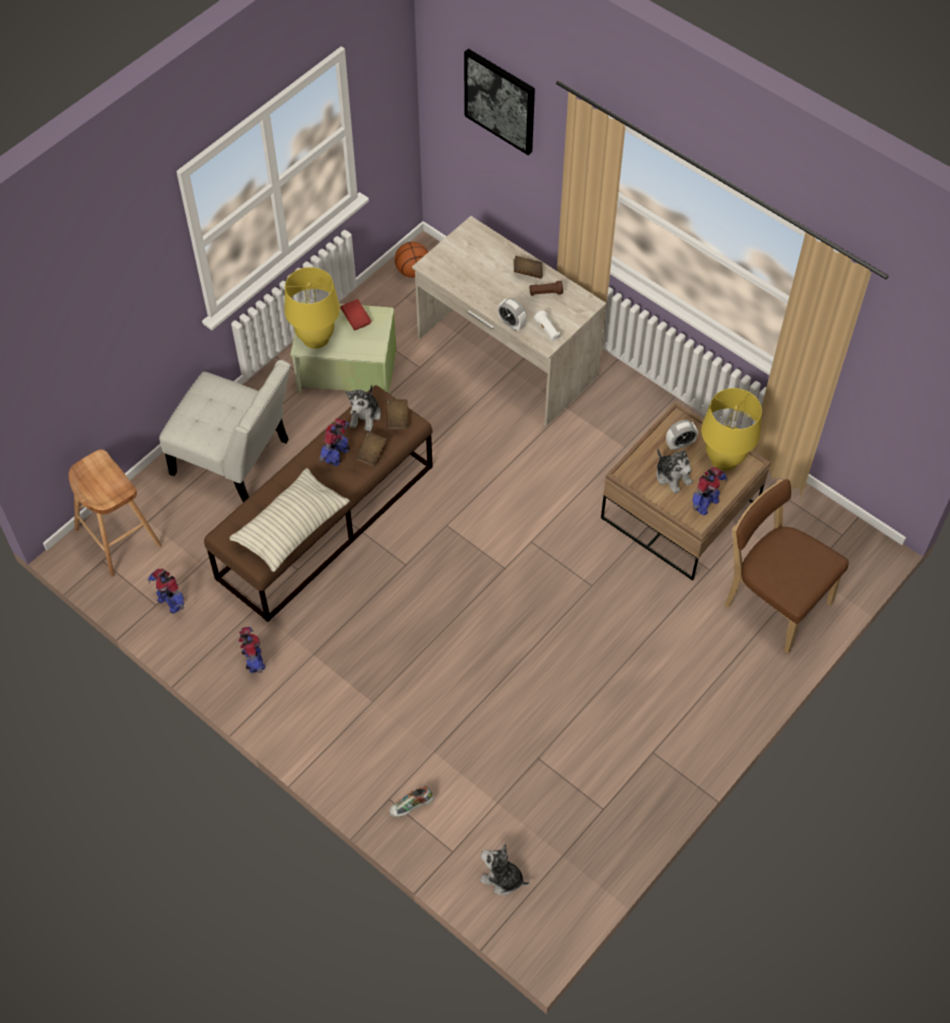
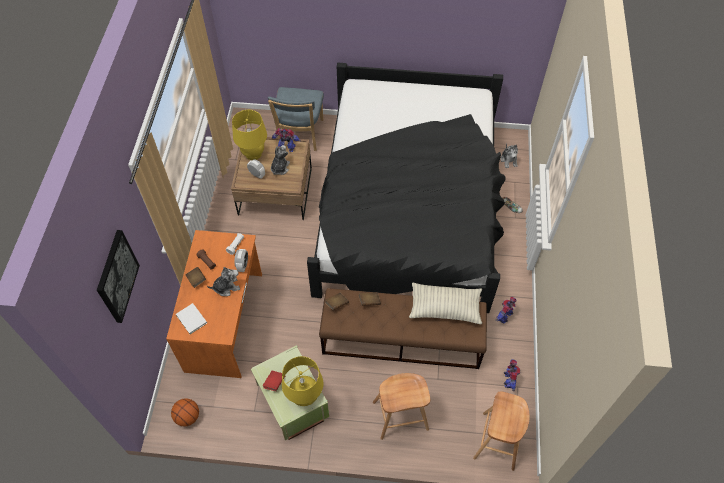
camera: 125 degrees left, 0 degrees up
white chair [159,360,291,502] -> brown stool [373,373,430,440]
toy robot [319,418,350,466] -> none
plush toy [346,384,381,431] -> plush toy moved to [207,267,240,296]
beige desk [412,216,607,426] -> orange desk [166,230,262,378]
brown chair [725,479,849,654] -> blue chair [268,87,324,151]
none -> white book [176,303,207,334]
none -> black bed [307,63,505,313]

